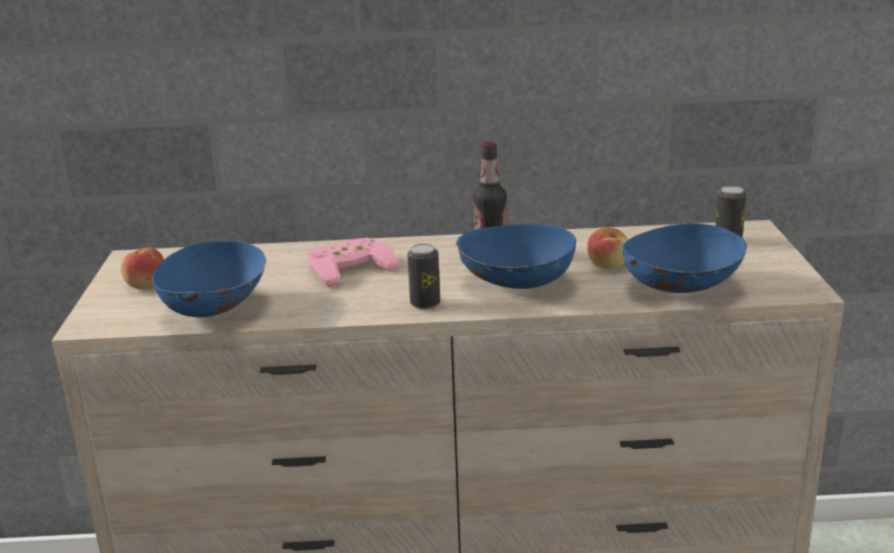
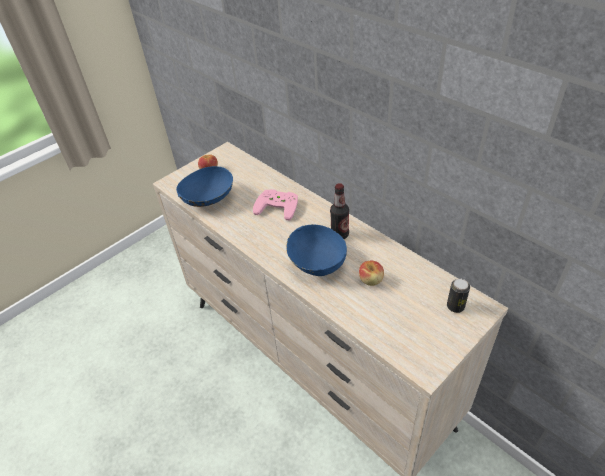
camera: 50 degrees right, 20 degrees up
can [407,244,440,309] -> none
blue bowl [623,223,747,293] -> none

